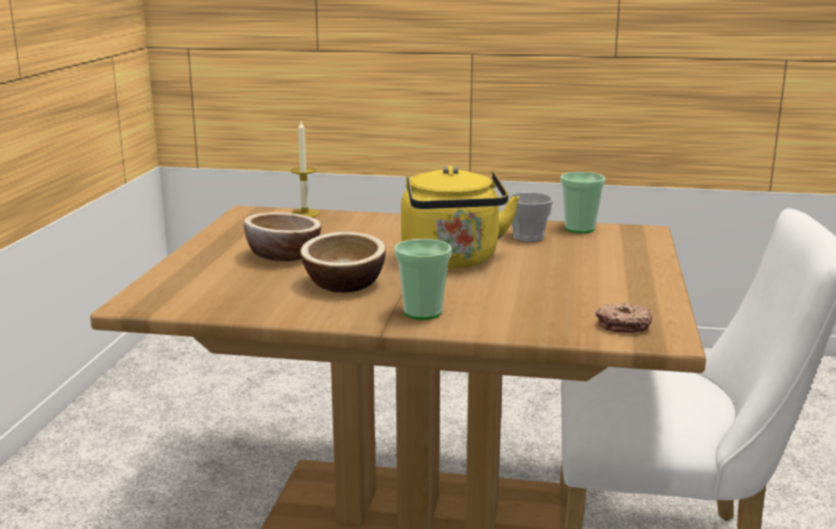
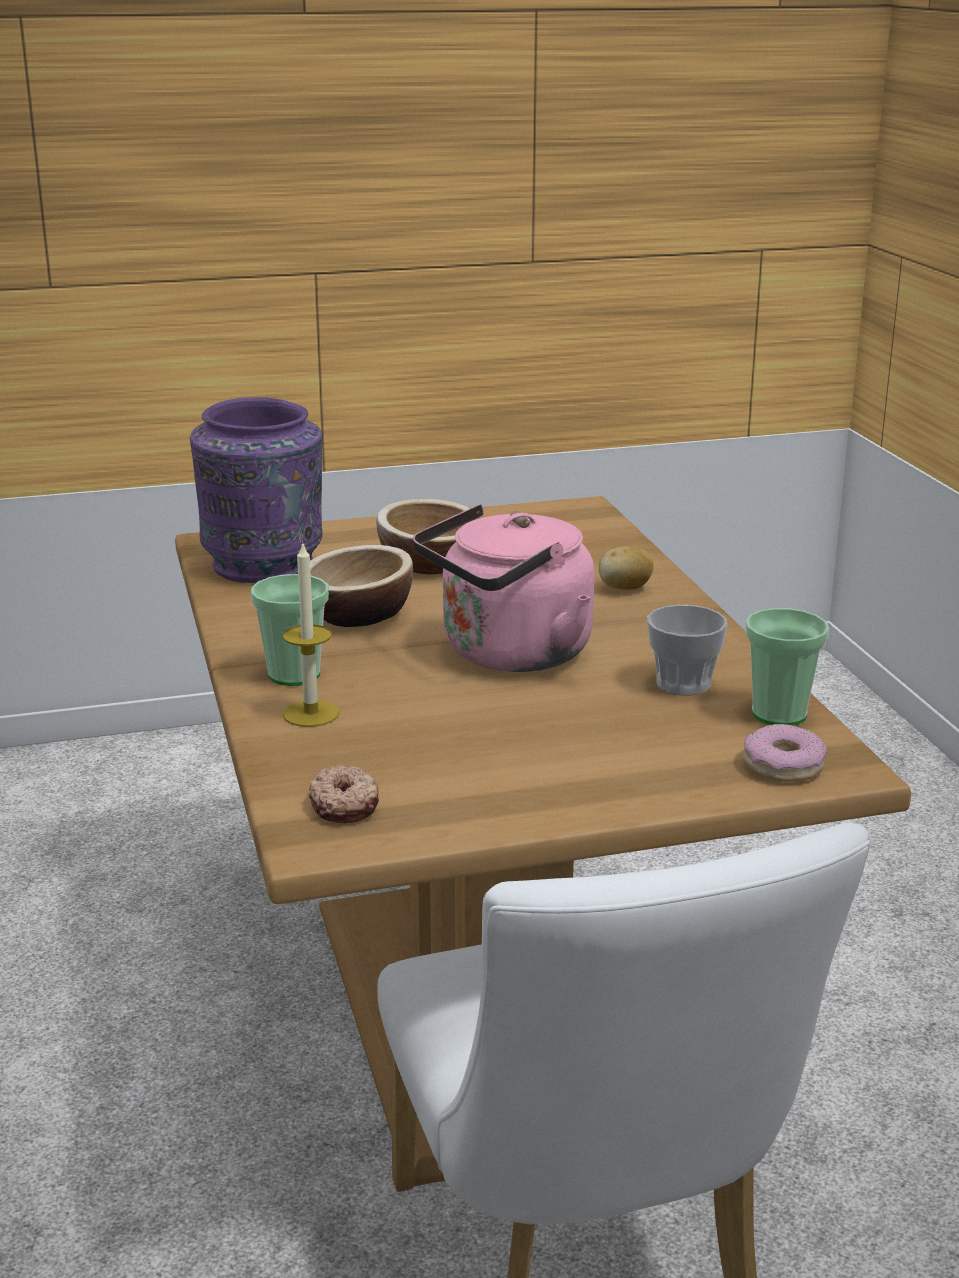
camera: 65 degrees right, 5 degrees up
candle [290,121,320,217] -> candle moved to [282,541,340,727]
yellow kettle [401,166,519,269] -> pink kettle [413,504,594,672]
none -> purple vase [190,397,322,583]
none -> potato [599,546,654,590]
none -> donut [743,724,827,782]

